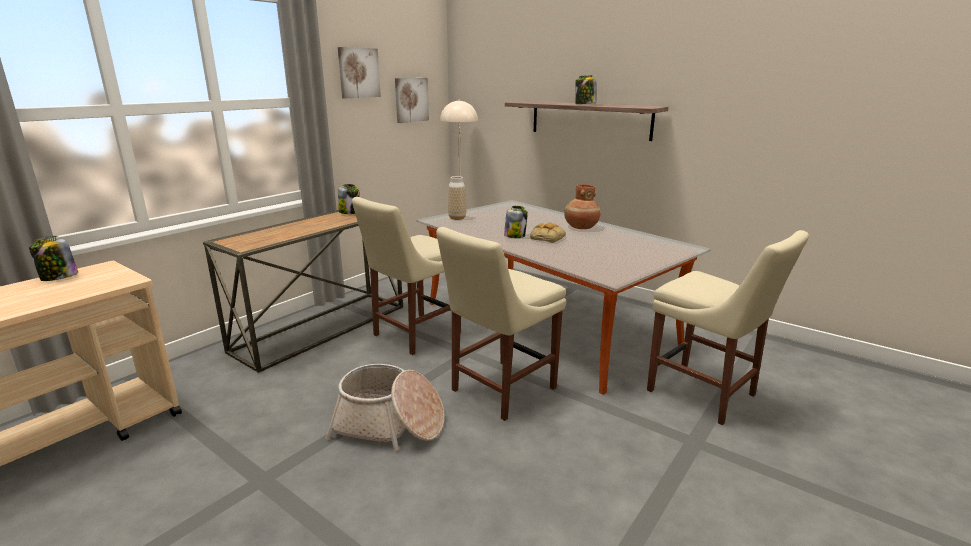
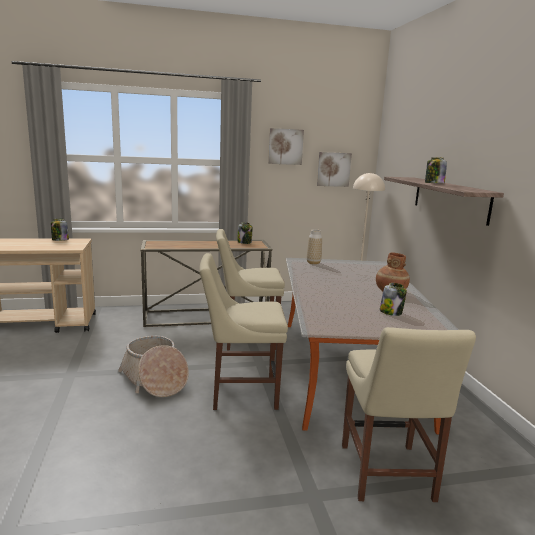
camera: 40 degrees right, 5 degrees down
jar [504,206,528,238] -> jar moved to [380,283,407,316]
bread [530,222,566,243] -> none

